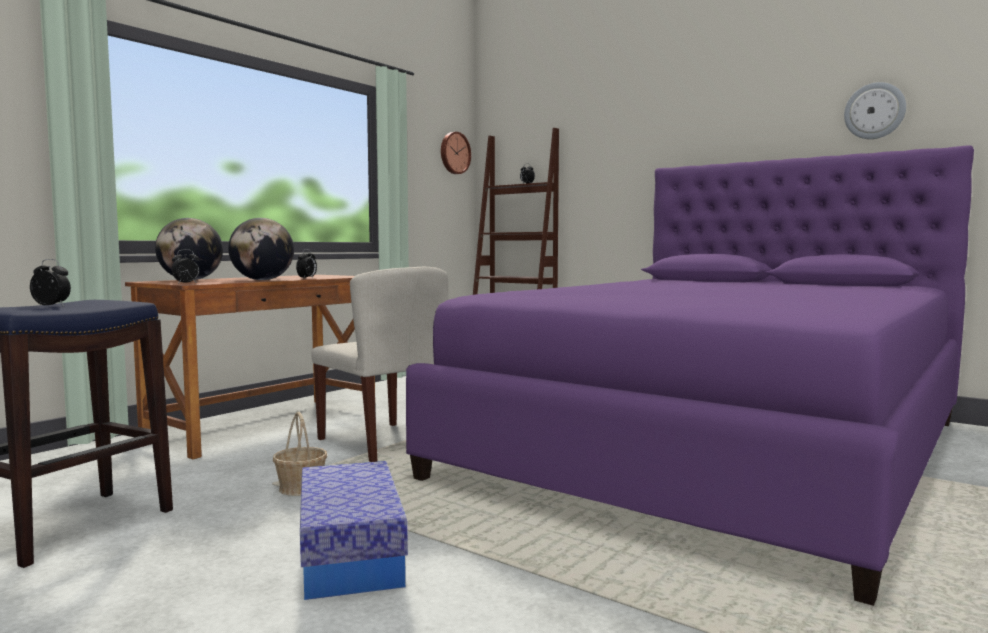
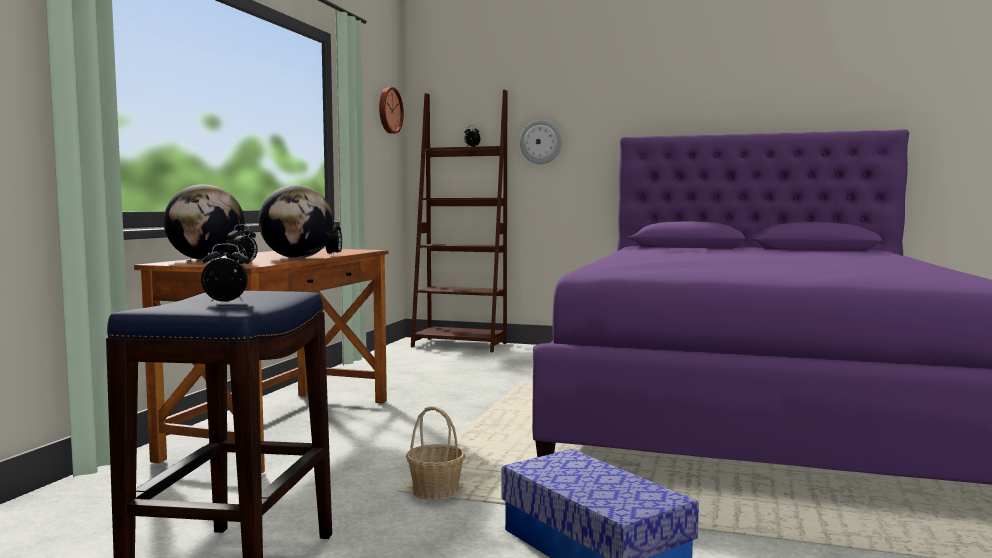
camera: 20 degrees left, 0 degrees up
beige chair [311,267,448,462] -> none
wall clock [844,82,906,139] -> wall clock moved to [520,120,562,164]

